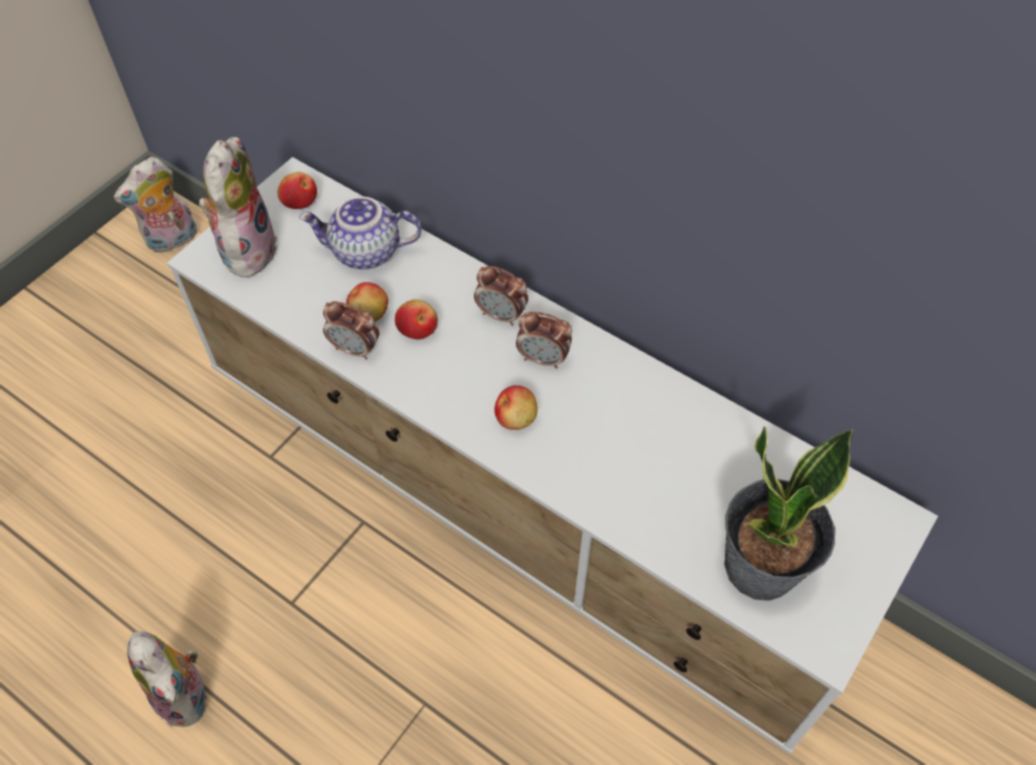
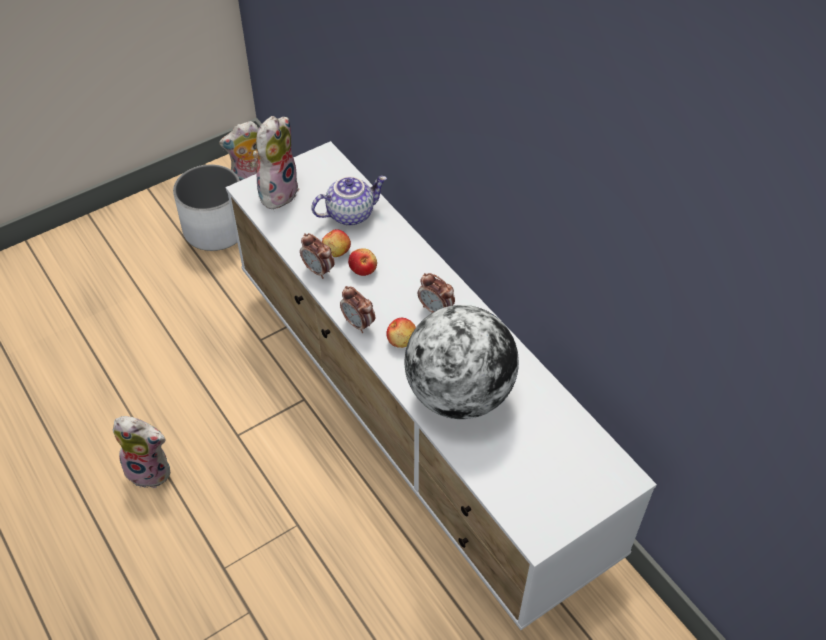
camera: 20 degrees right, 5 degrees down
plush toy [127,631,208,727] -> plush toy turned 60 degrees counterclockwise [112,416,170,488]
apple [278,172,317,209] -> none
teapot [299,196,421,269] -> teapot turned 135 degrees clockwise [311,176,387,226]
alarm clock [474,266,528,326] -> alarm clock moved to [340,286,375,333]
potted plant [724,426,854,601] -> none
none -> white planter [173,164,240,251]
none -> globe [405,305,519,419]

